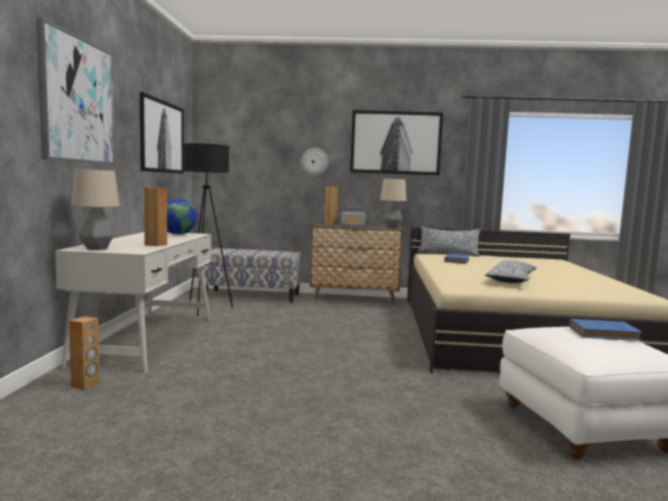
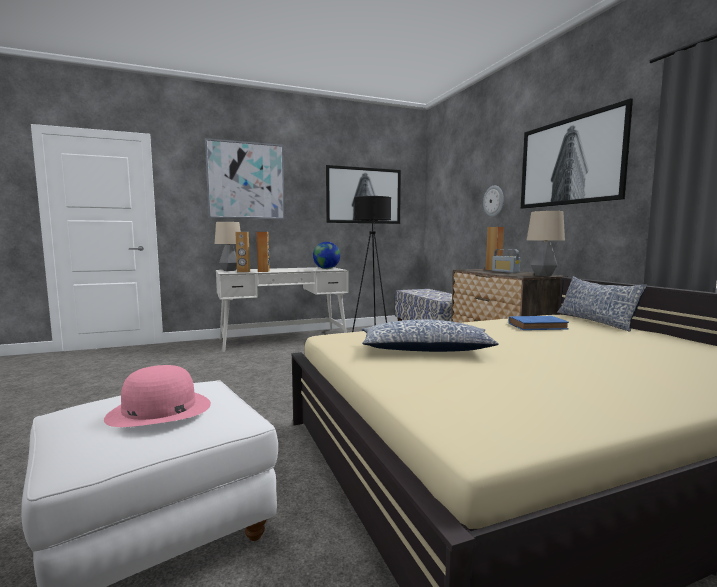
camera: 65 degrees right, 0 degrees up
brown speaker [69,316,100,390] -> brown speaker moved to [235,232,250,272]
blue book [569,319,642,341] -> pink hat [104,365,211,427]

